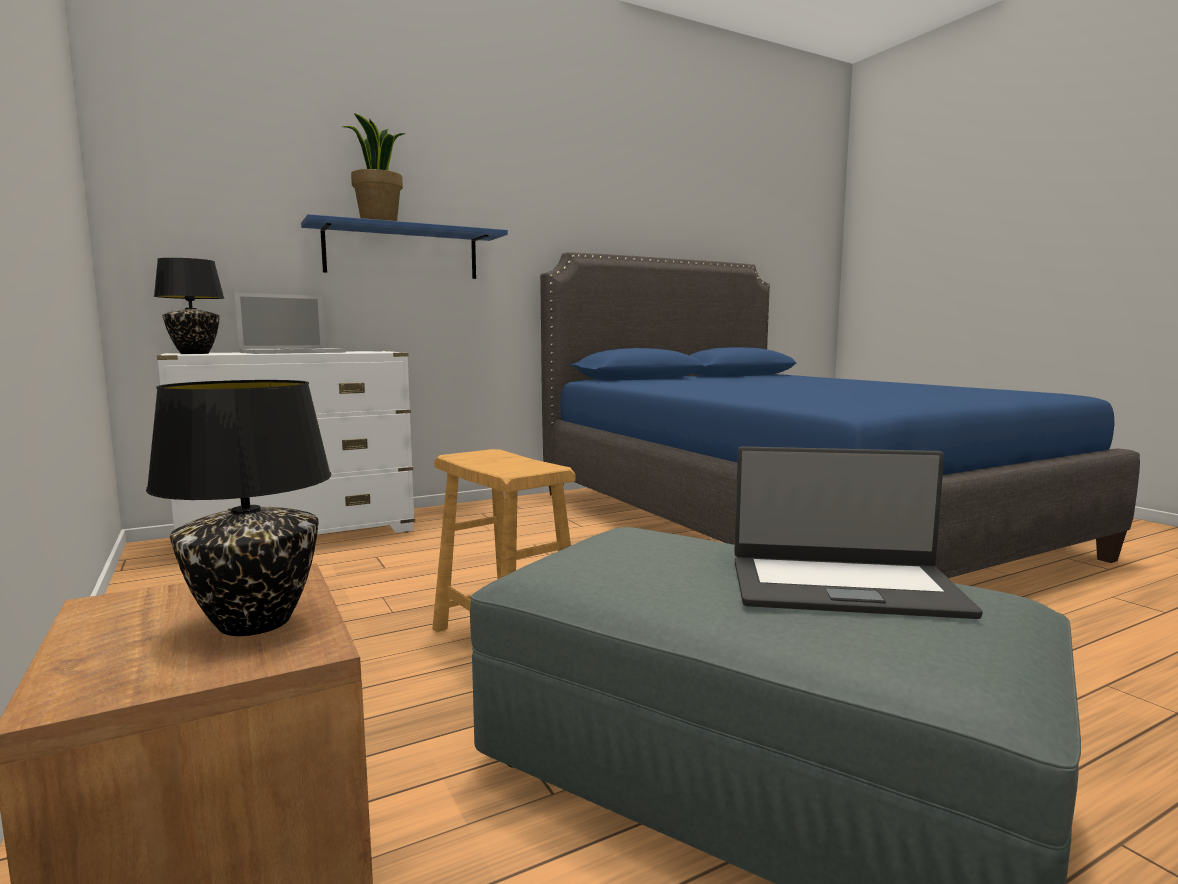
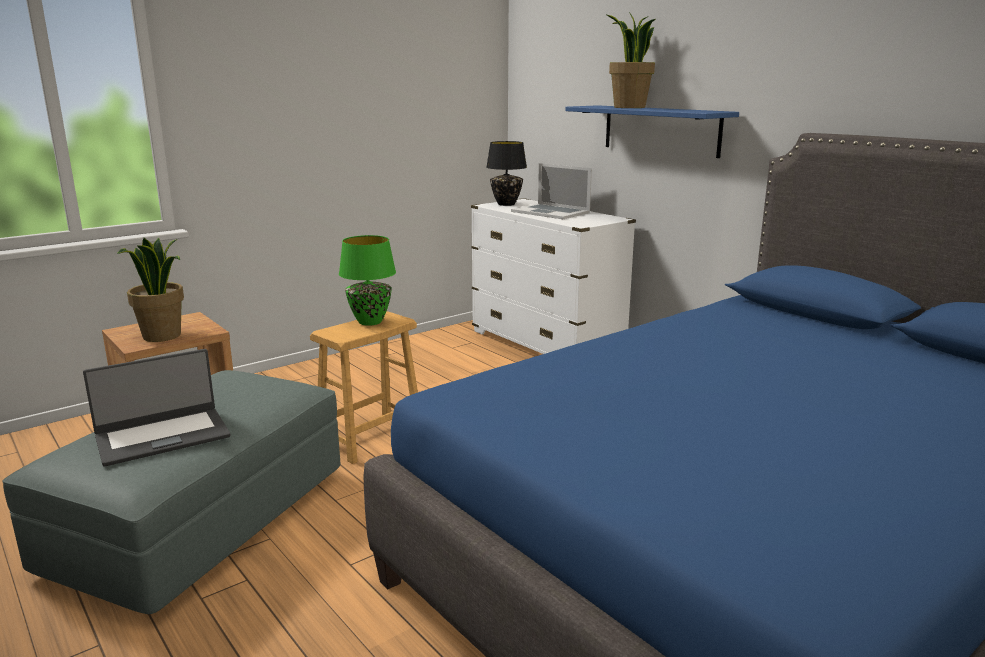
camera: 80 degrees right, 10 degrees up
black table lamp [146,380,331,636] -> potted plant [117,238,184,342]
laptop [734,446,983,619] -> laptop turned 120 degrees counterclockwise [83,349,231,466]
none -> green table lamp [339,235,396,326]

